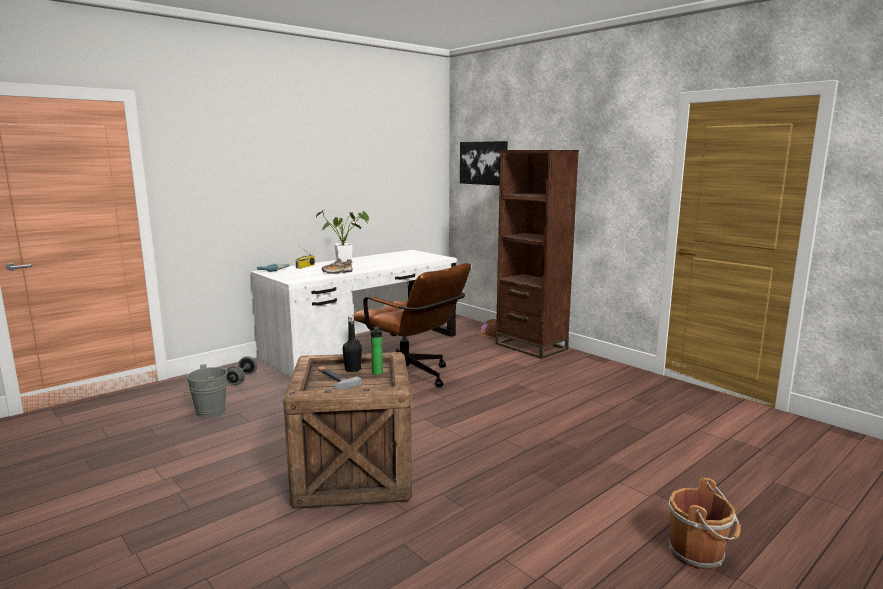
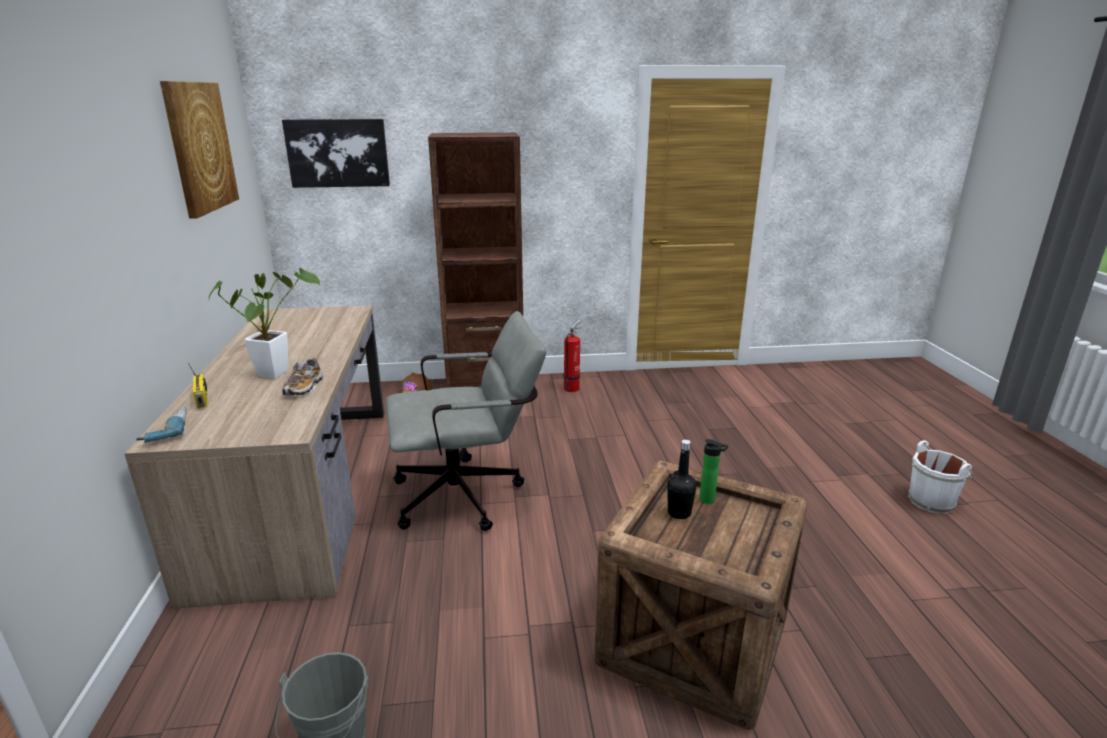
camera: 55 degrees left, 10 degrees up
grey dumbbell [227,356,257,385] -> none
white desk [251,250,457,377] -> brown desk [124,306,384,609]
hammer [318,366,362,389] -> none
brown office chair [353,263,471,387] -> grey office chair [386,311,546,531]
brown bucket [669,478,741,570] -> white bucket [908,440,974,514]
none -> picture [160,81,239,219]
none -> fire extinguisher [563,320,582,392]

